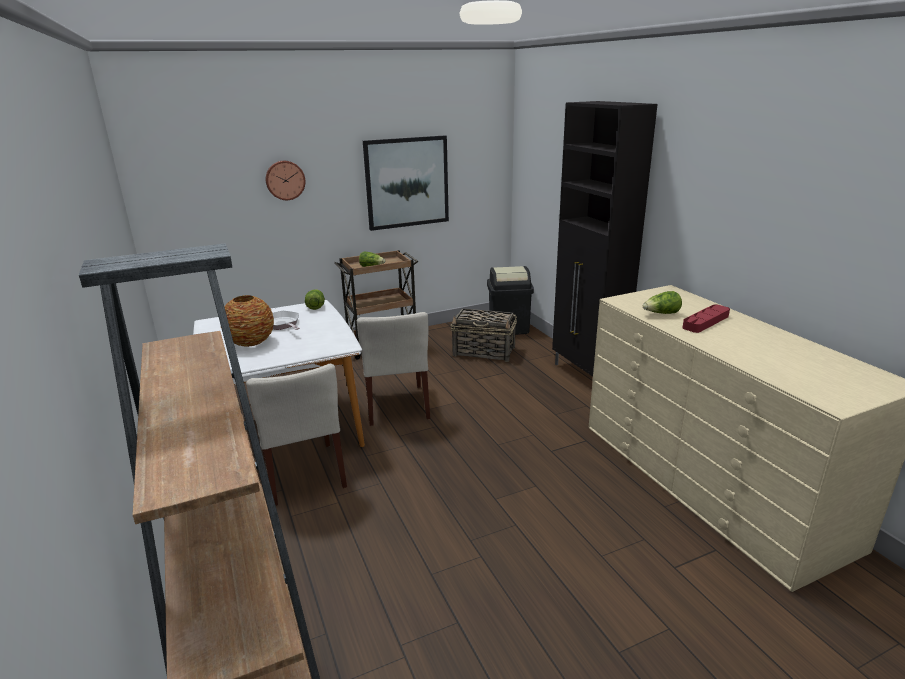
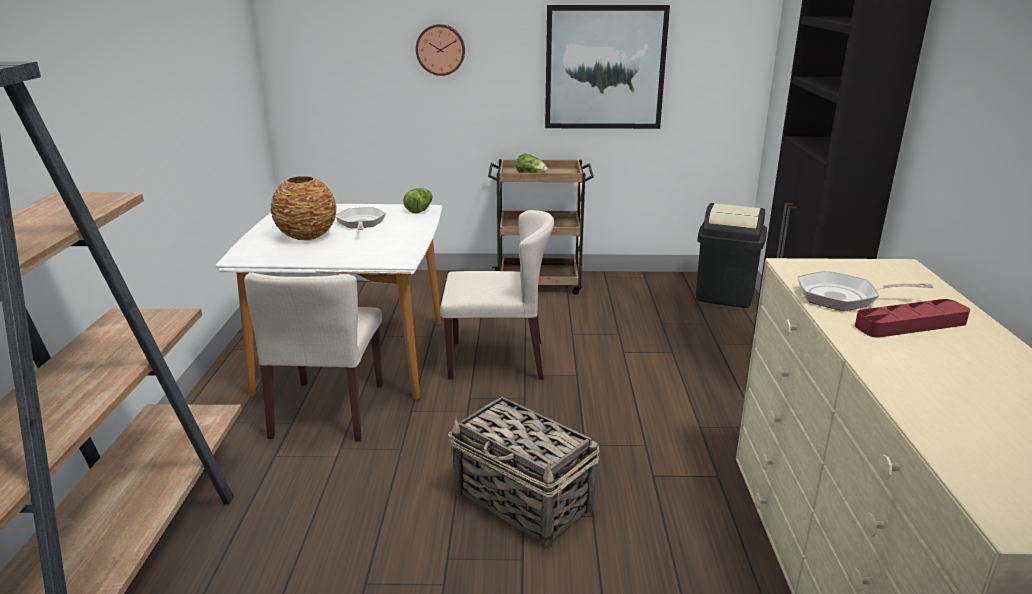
camera: 25 degrees right, 0 degrees up
beige chair [357,312,430,426] -> beige chair turned 105 degrees counterclockwise [440,210,554,380]
basket [451,308,517,362] -> basket moved to [448,397,600,549]
lettuce [643,291,682,314] -> frying pan [798,271,933,311]

